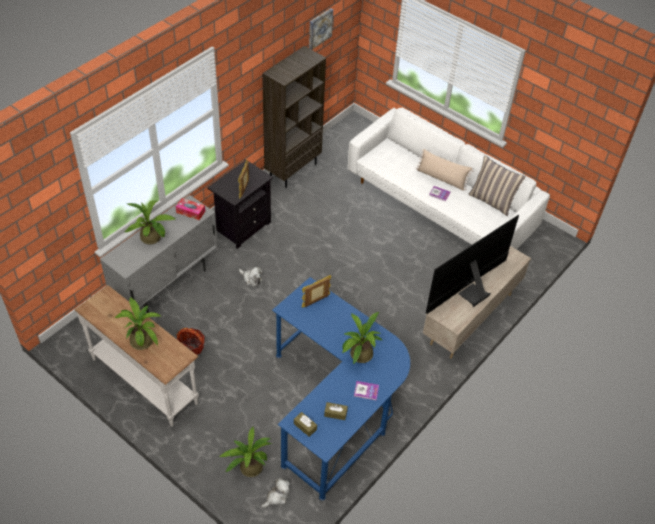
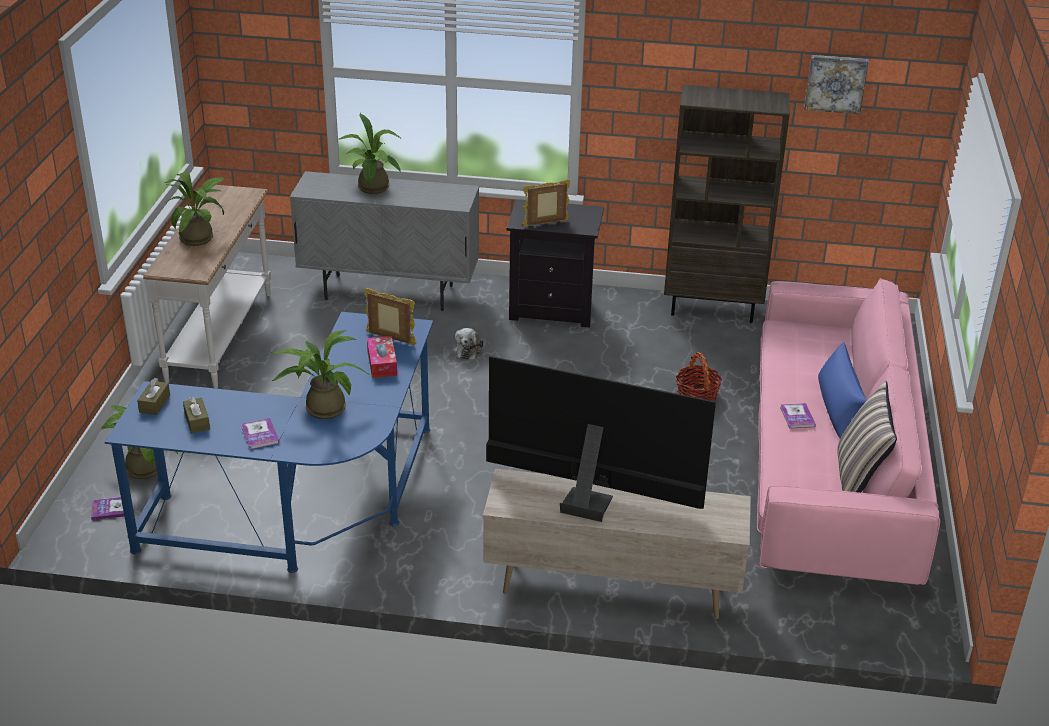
camera: 60 degrees right, 15 degrees down
tissue box [176,198,205,220] -> tissue box moved to [367,336,397,378]
basket [177,328,205,355] -> basket moved to [676,352,722,401]
plush toy [261,478,290,508] -> book [91,497,124,520]
white sofa [348,107,550,249] -> pink sofa [757,278,940,585]
beige pillow [416,149,473,191] -> blue pillow [818,342,867,438]

